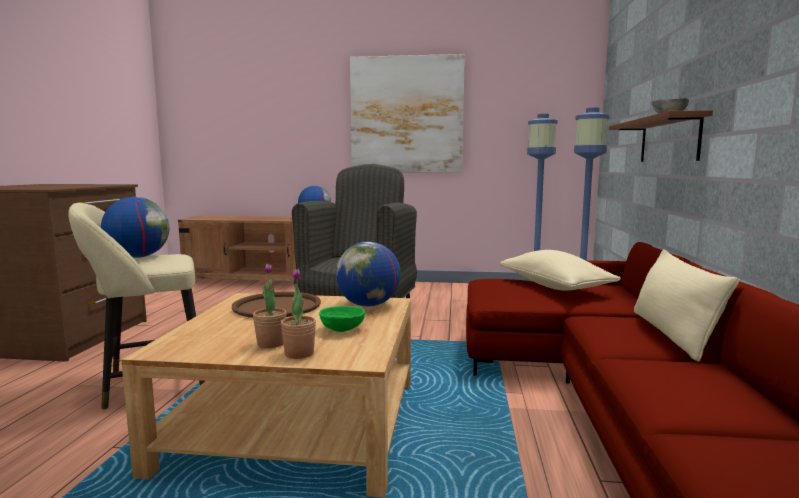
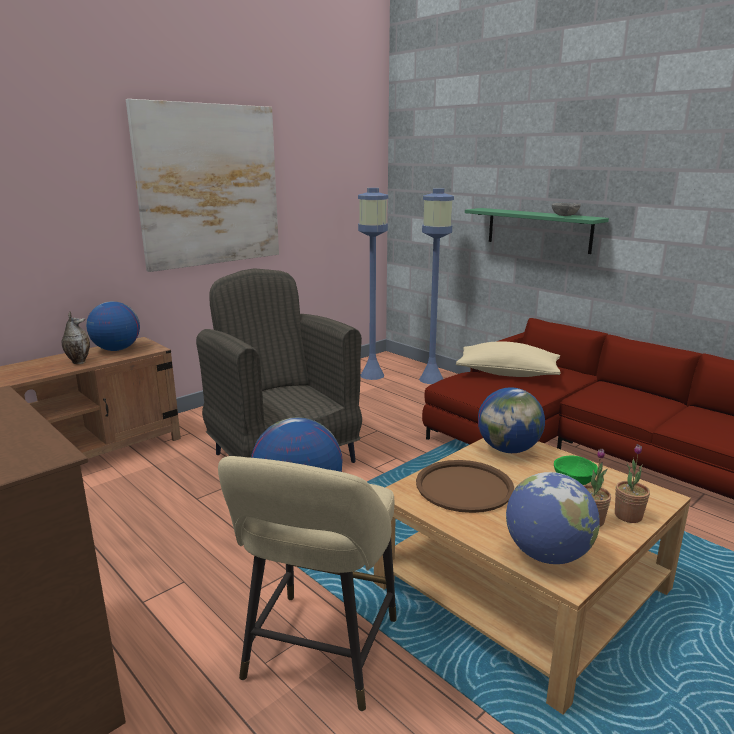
camera: 50 degrees left, 10 degrees up
brown shelf [609,110,713,162] -> green shelf [465,208,609,254]
beige pillow [634,249,739,362] -> none
none -> vase [62,311,90,364]
none -> globe [506,472,600,564]

